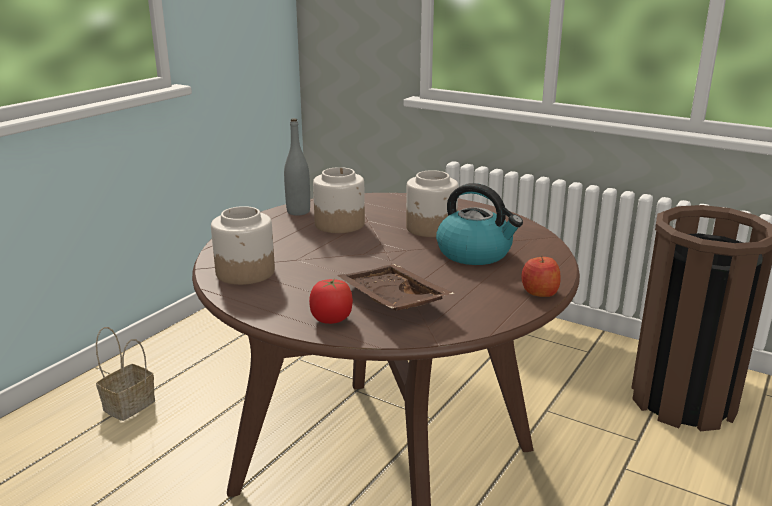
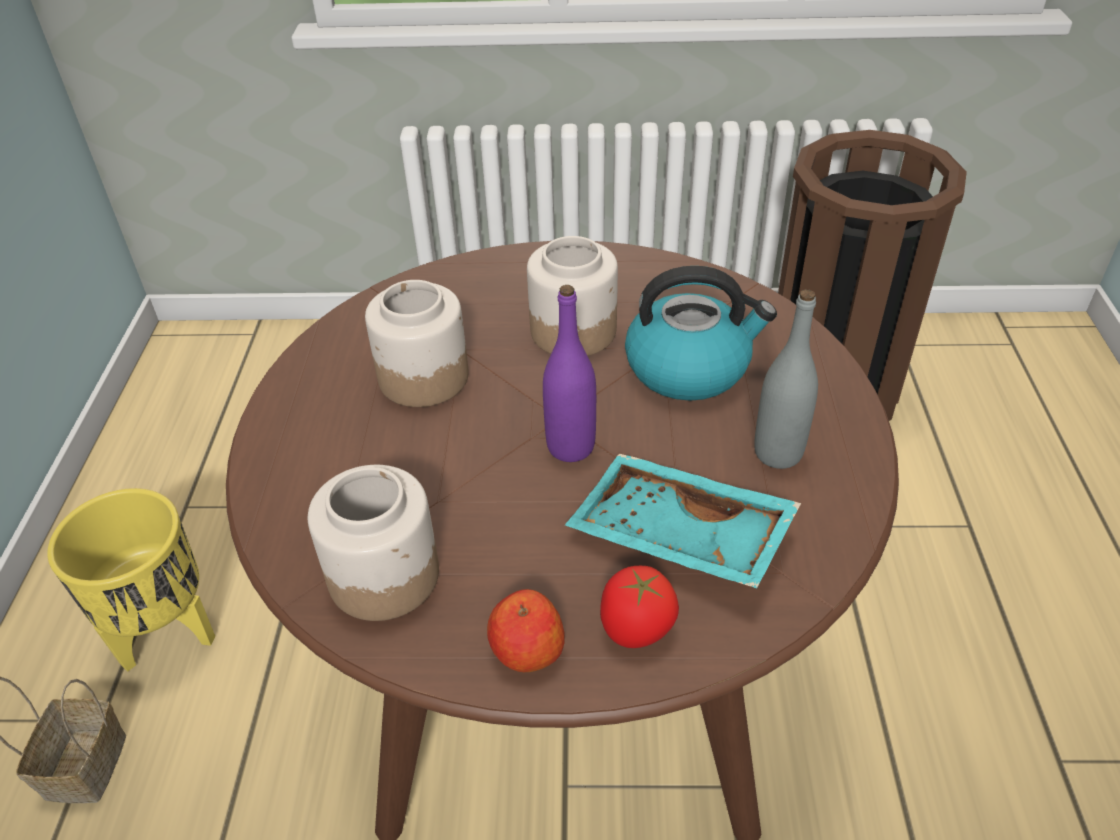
camera: 30 degrees left, 20 degrees up
grey bottle [284,118,310,216] -> grey bottle moved to [754,289,818,469]
brown tray [337,264,454,311] -> turquoise tray [565,454,801,589]
apple [521,256,561,297] -> apple moved to [487,589,565,672]
none -> yellow planter [47,488,215,672]
none -> purple bottle [543,285,596,462]

